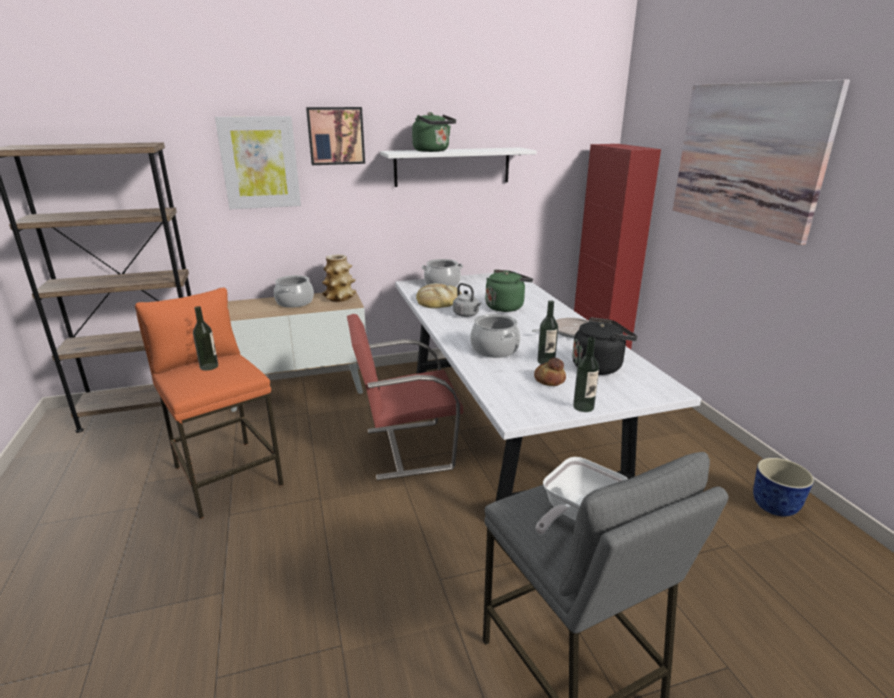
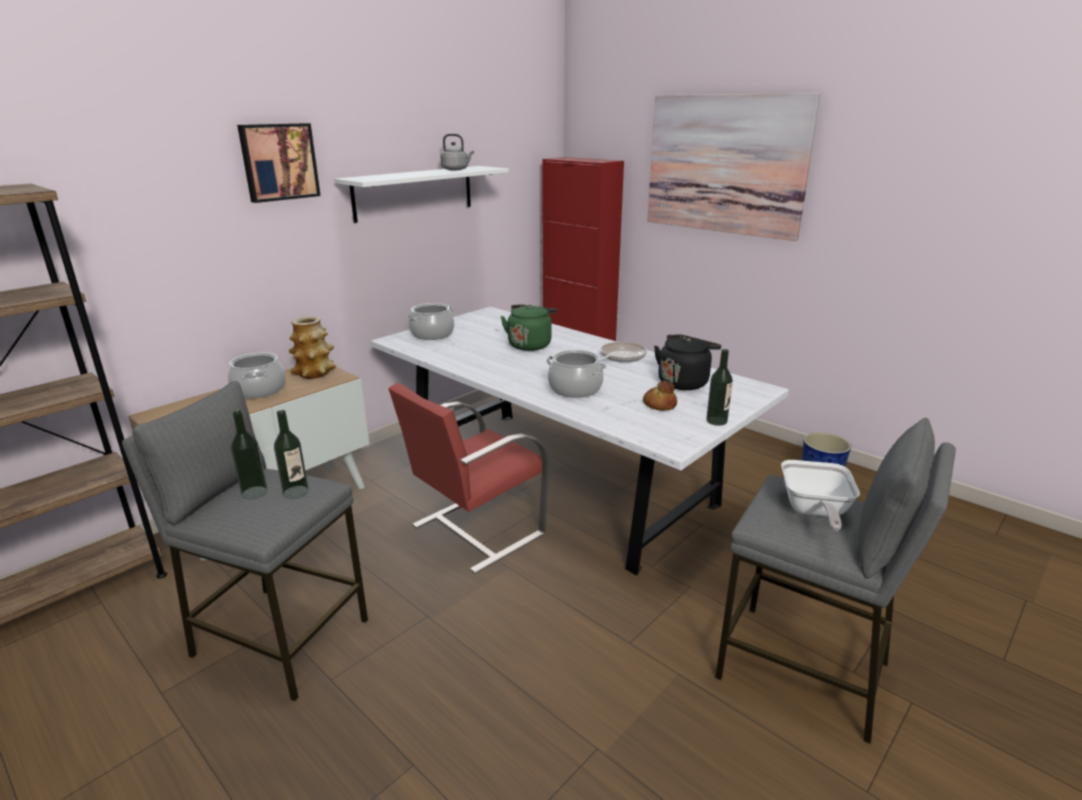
camera: 30 degrees left, 0 degrees up
orange stool [135,288,284,519] -> grey stool [122,381,368,701]
picture [215,116,301,209] -> none
green kettle [412,112,456,152] -> none
bread [416,283,462,308] -> none
grey kettle [453,283,482,317] -> grey kettle moved to [440,134,474,170]
bottle [537,300,558,364] -> bottle moved to [274,410,309,499]

